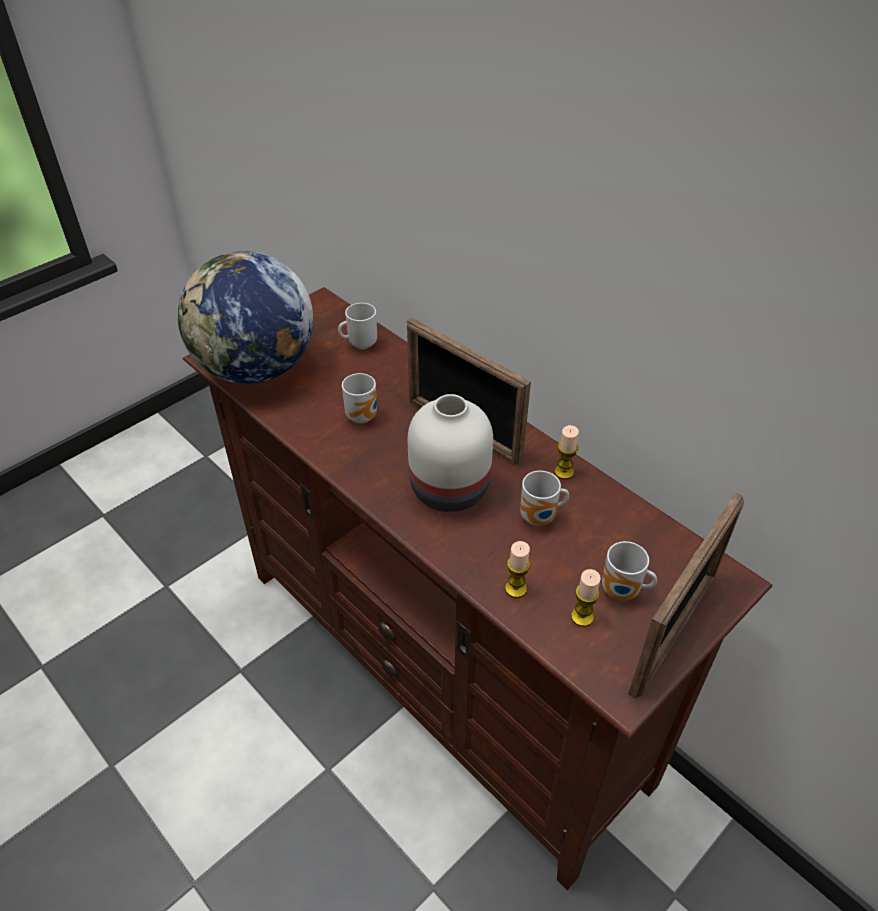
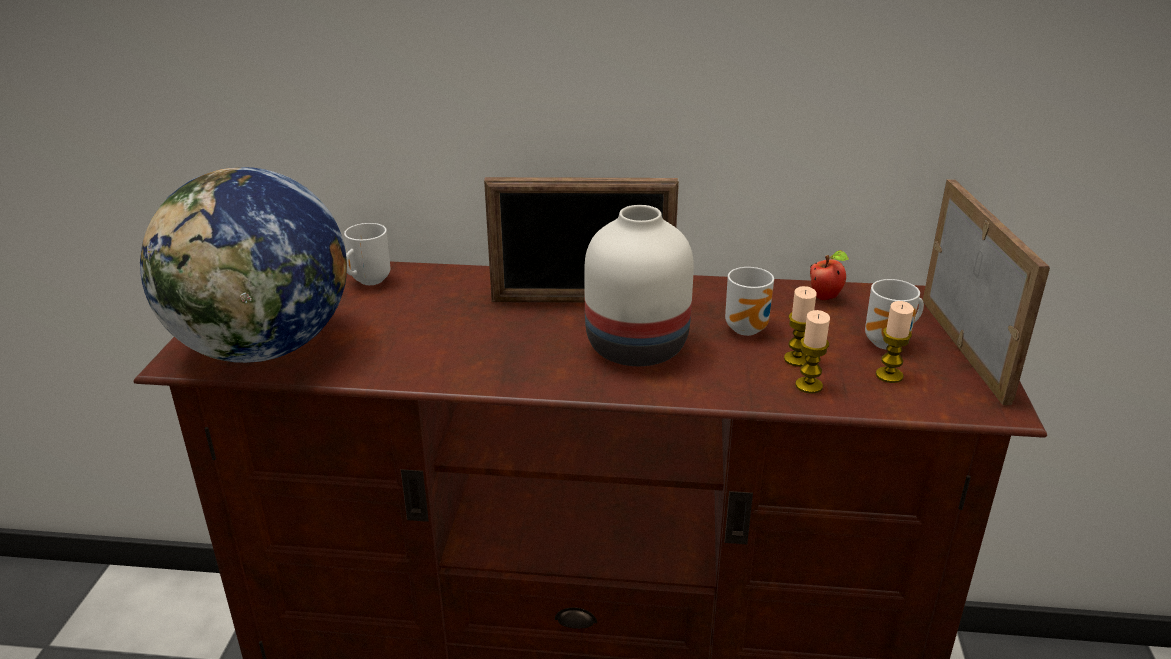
camera: 40 degrees left, 15 degrees down
mug [342,373,377,423] -> none
candle [554,425,579,479] -> candle moved to [784,286,817,367]
none -> apple [810,250,849,300]

